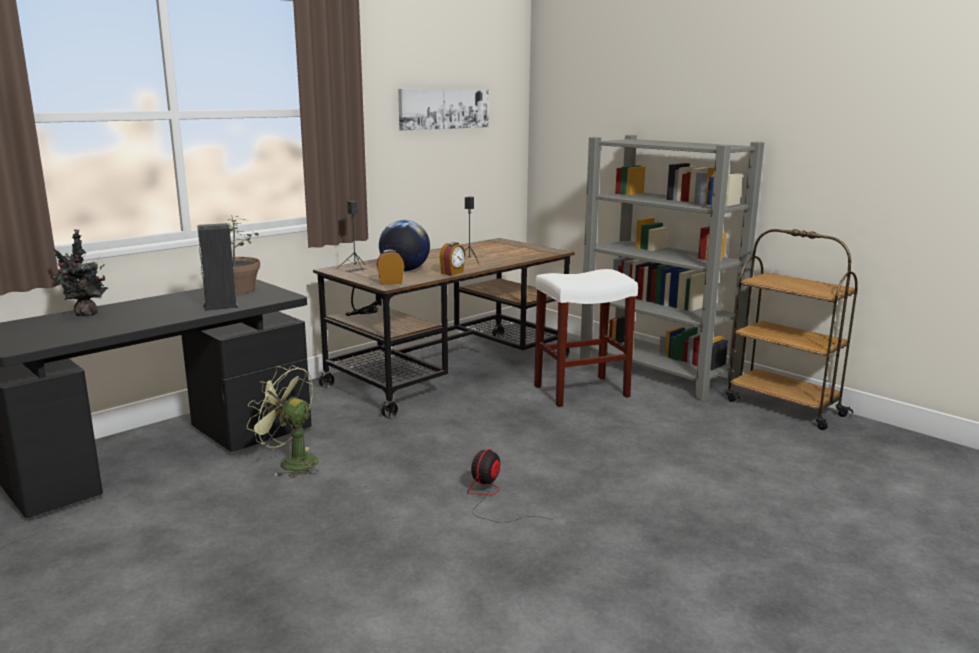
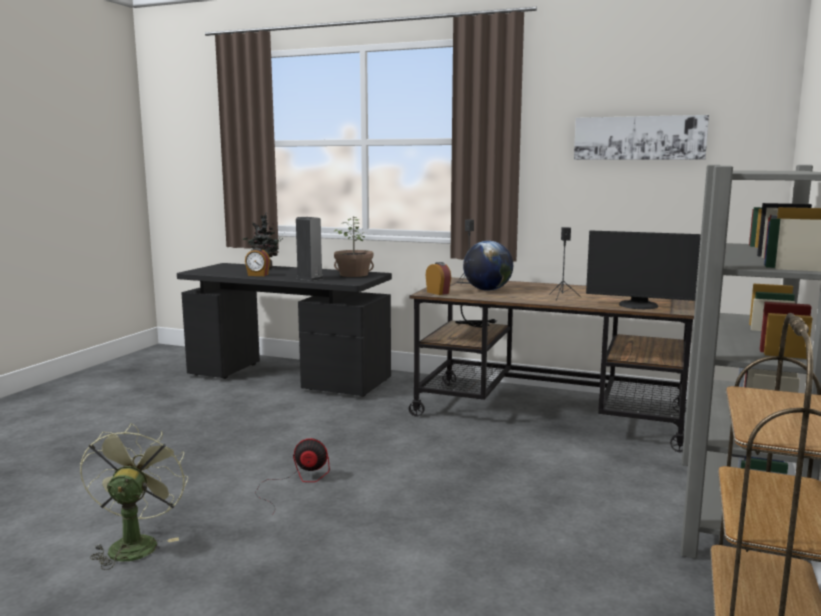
camera: 65 degrees right, 5 degrees down
green fan [247,365,319,478] -> green fan moved to [80,423,188,570]
alarm clock [439,242,465,276] -> alarm clock moved to [245,248,270,276]
white stool [534,269,638,407] -> none
none -> monitor [586,230,701,309]

